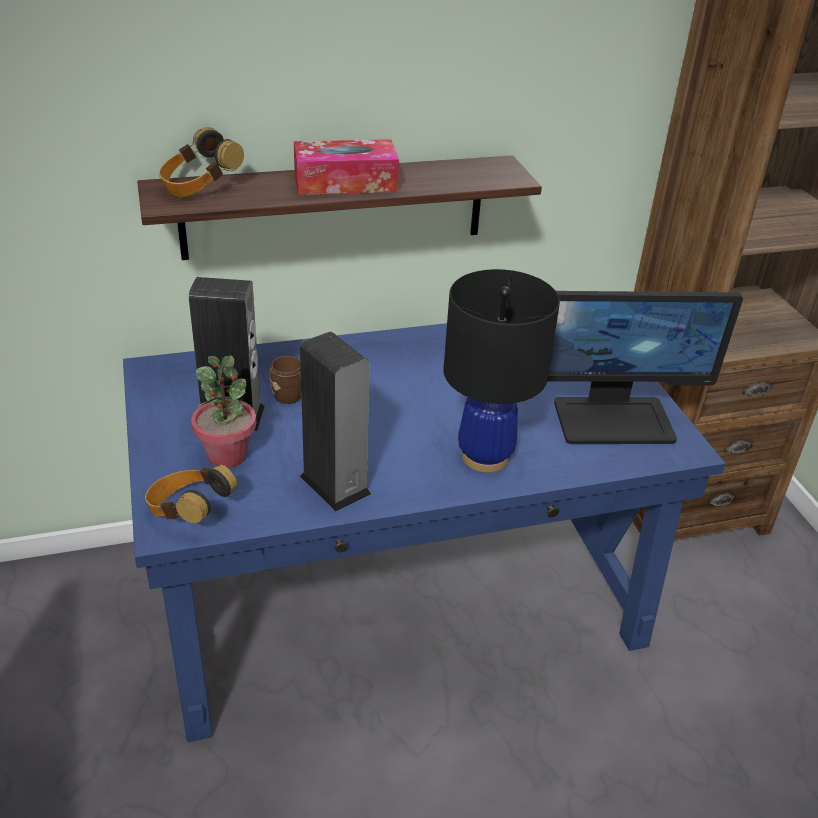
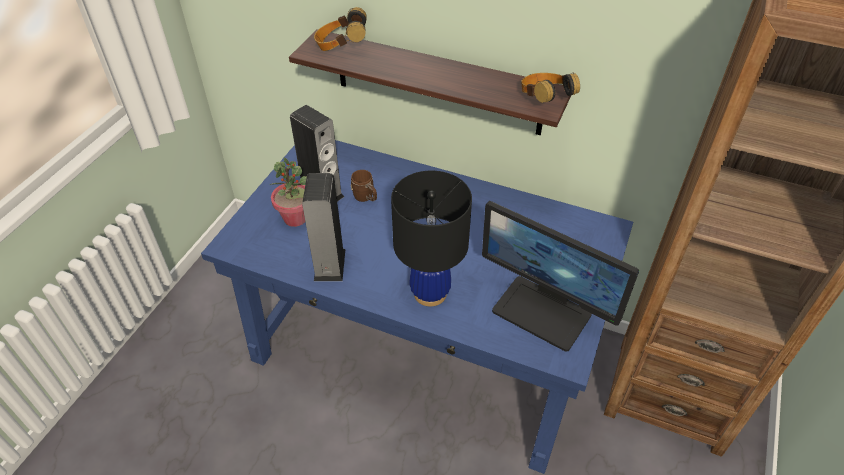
camera: 40 degrees right, 10 degrees up
headphones [145,464,237,523] -> headphones moved to [521,73,580,103]
tissue box [294,139,399,195] -> none

